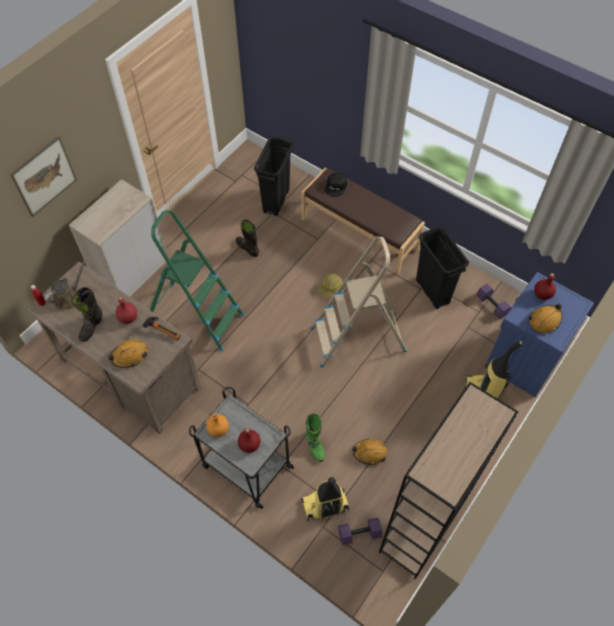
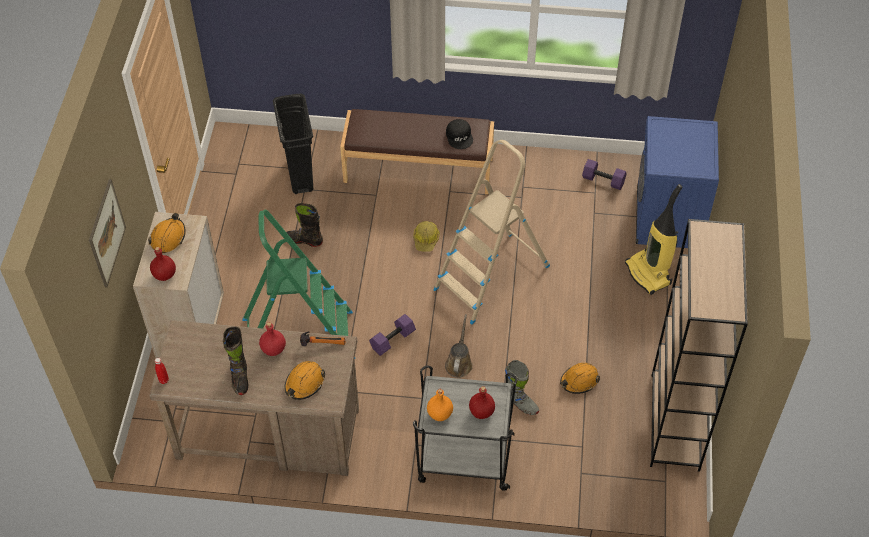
camera: 30 degrees left, 5 degrees down
brown watering can [44,260,86,310] -> brown watering can moved to [445,314,473,378]
vacuum cleaner [301,477,349,521] -> none
green boot [306,414,325,462] -> grey boot [505,360,539,415]
black cap [325,173,347,197] -> black cap moved to [446,119,473,149]
purple dumbbell [338,518,382,545] -> purple dumbbell moved to [369,314,416,356]
black trash can [416,226,469,309] -> none
orange hard hat [529,304,562,333] -> orange hard hat moved to [148,213,186,253]
red bottle [534,273,556,300] -> red bottle moved to [150,247,176,281]

